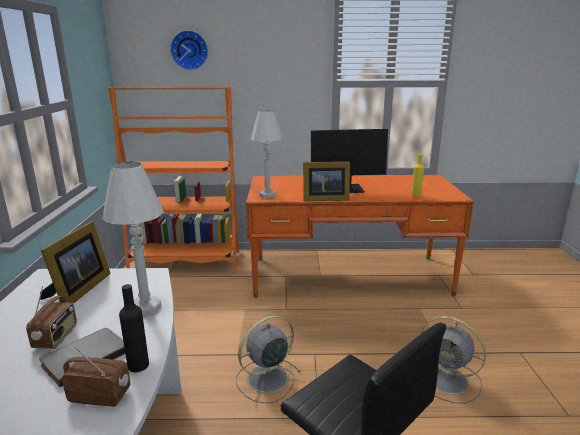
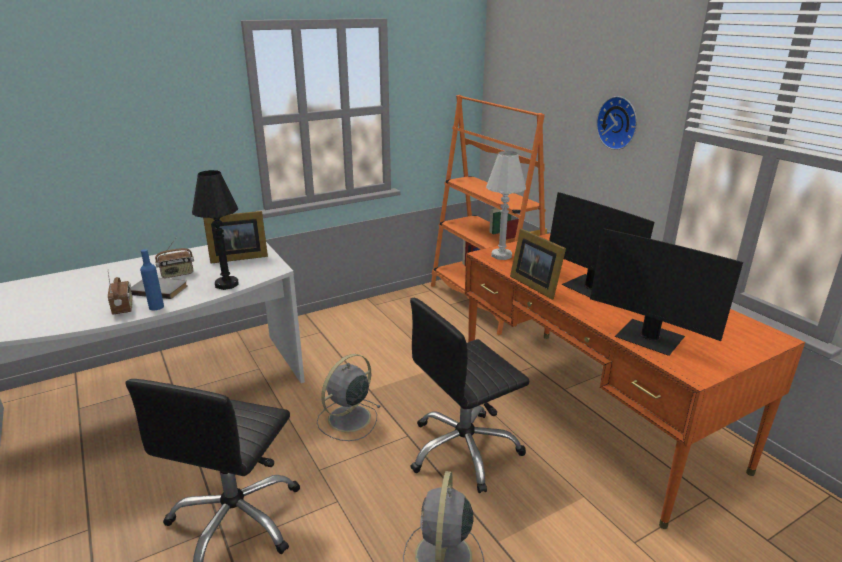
camera: 60 degrees right, 5 degrees up
white table lamp [102,162,163,316] -> black table lamp [192,170,239,290]
black bottle [119,284,149,372] -> blue bottle [140,249,164,311]
wall clock [170,30,208,71] -> wall clock moved to [596,96,637,150]
grey fan [236,315,301,403] -> grey fan turned 75 degrees counterclockwise [317,354,381,441]
yellow bottle [411,154,424,197] -> monitor [590,229,743,356]
none -> black office chair [410,297,530,493]

